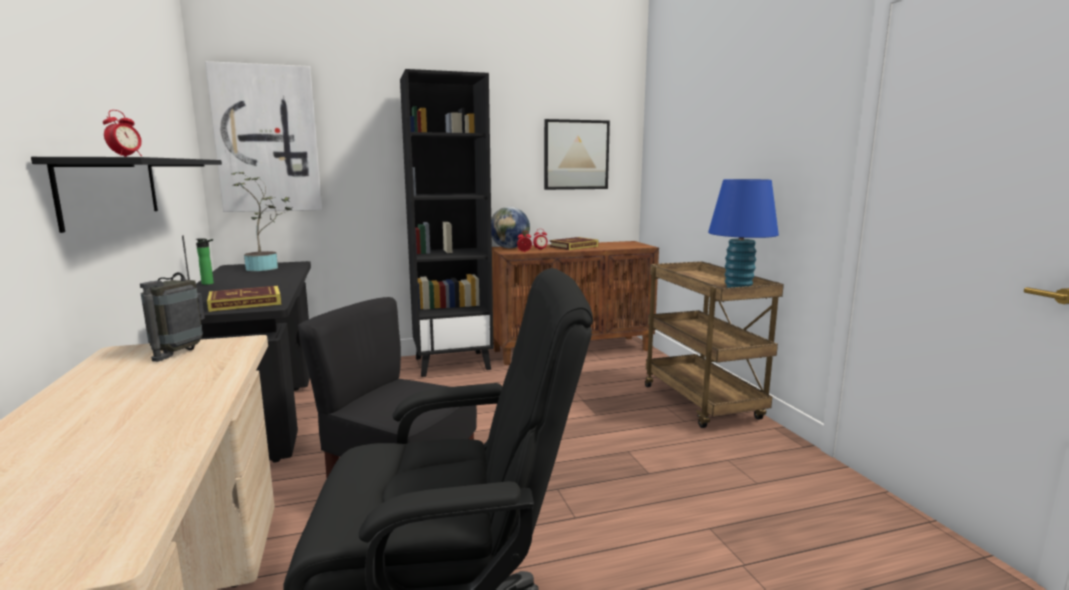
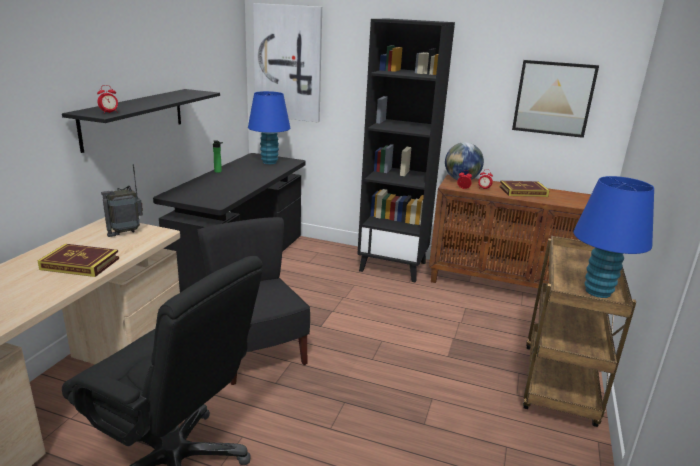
camera: 35 degrees right, 10 degrees up
book [207,286,282,312] -> book moved to [38,244,119,277]
potted plant [231,172,293,271] -> blue table lamp [248,91,290,164]

